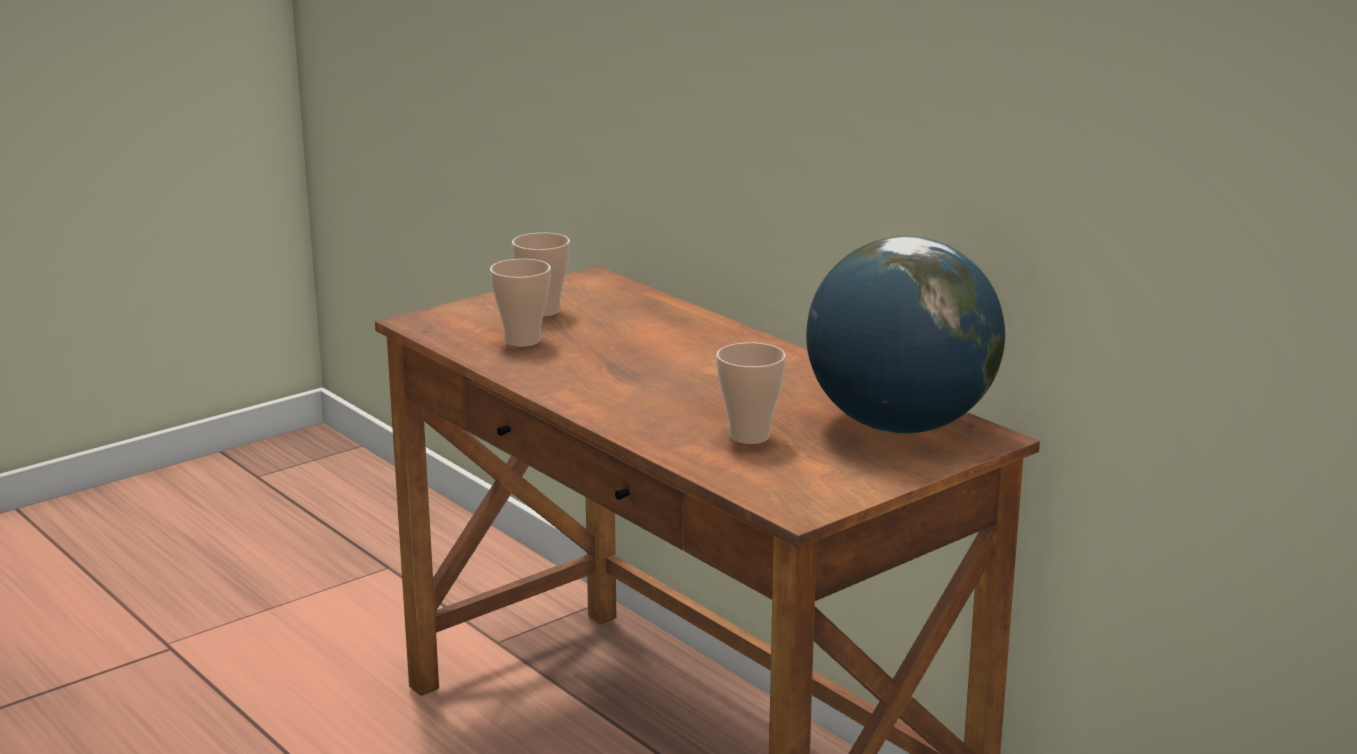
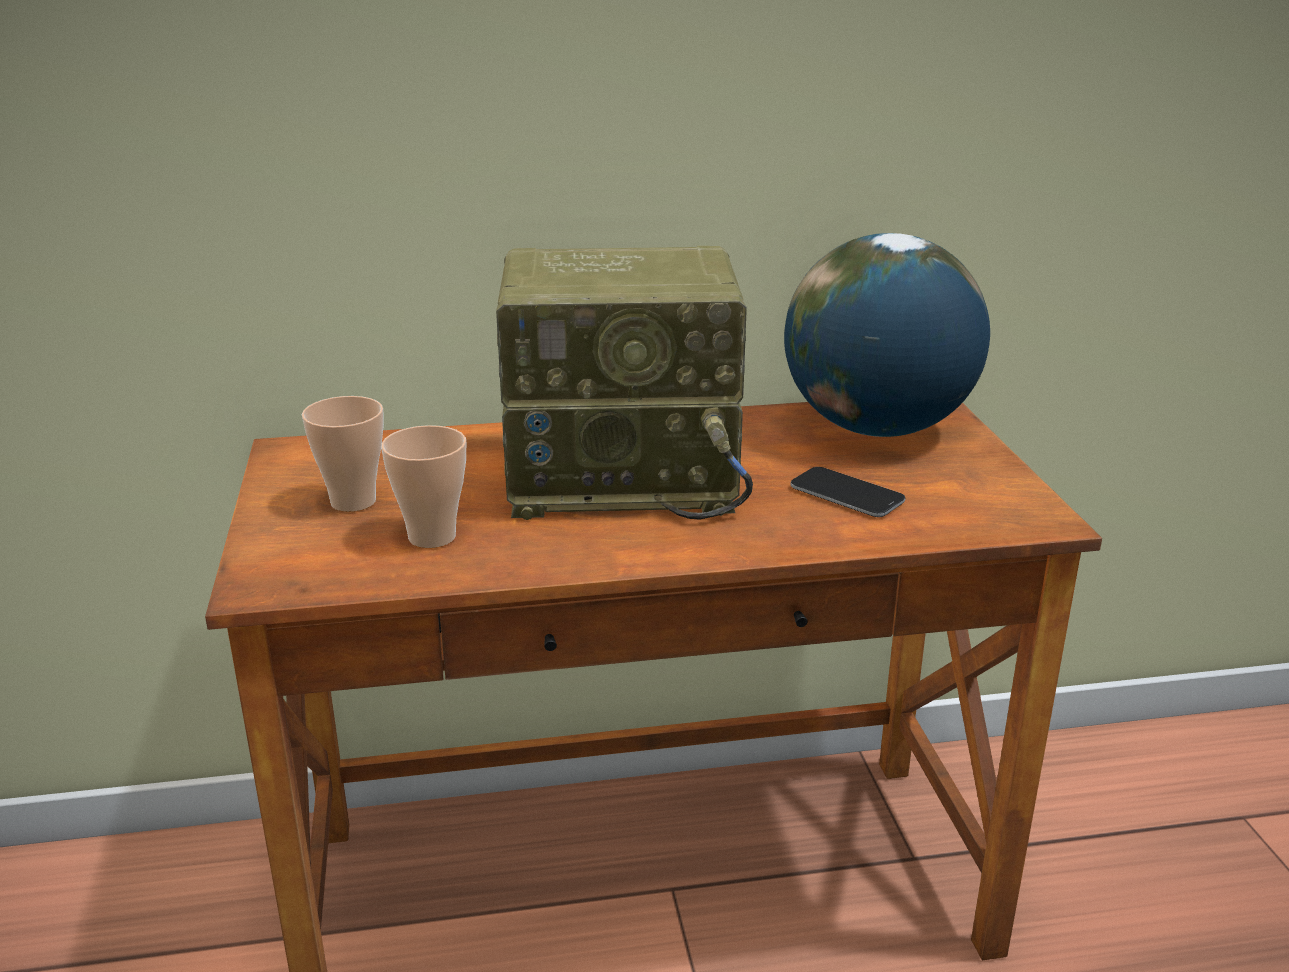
camera: 60 degrees left, 5 degrees up
cup [716,342,786,444] -> phone [791,467,905,517]
none -> radio [496,246,753,520]

